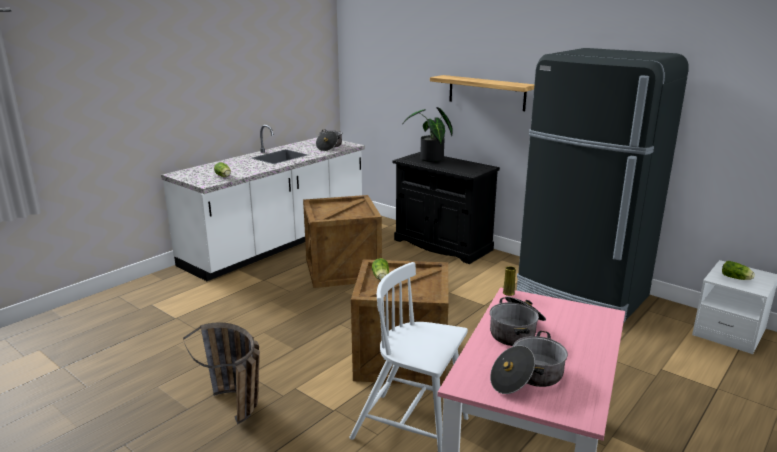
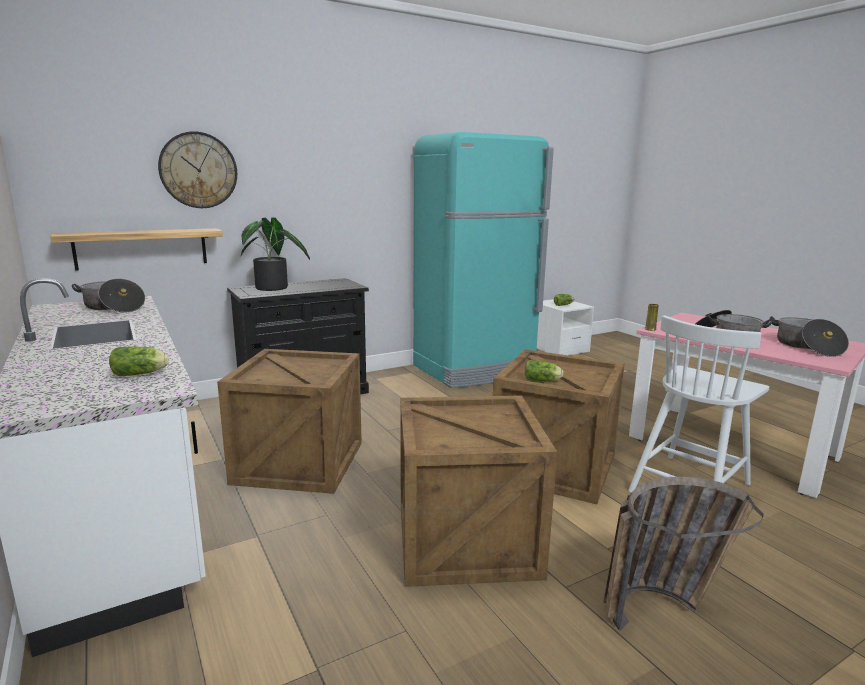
camera: 70 degrees left, 5 degrees down
shelf [430,75,534,111] -> shelf moved to [50,228,223,271]
black fridge [516,48,689,322] -> turquoise fridge [413,132,554,388]
none -> wall clock [158,131,237,208]
none -> crate [400,395,557,587]

